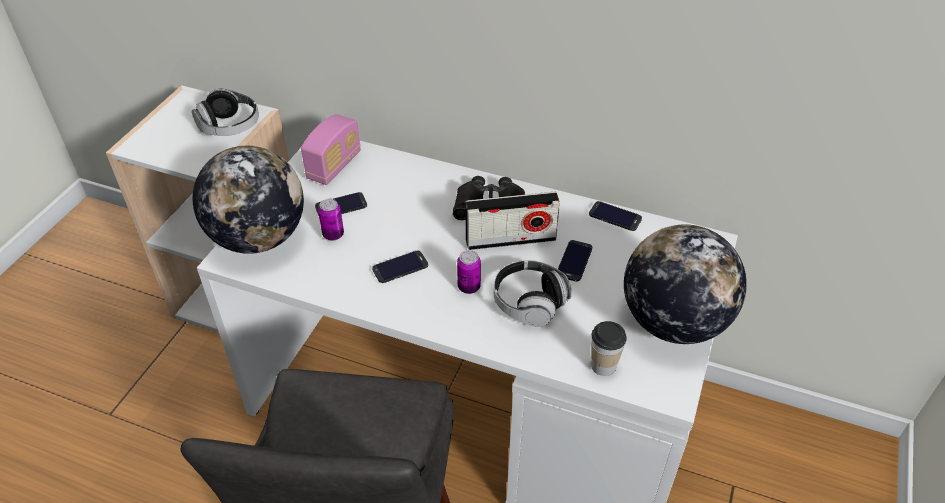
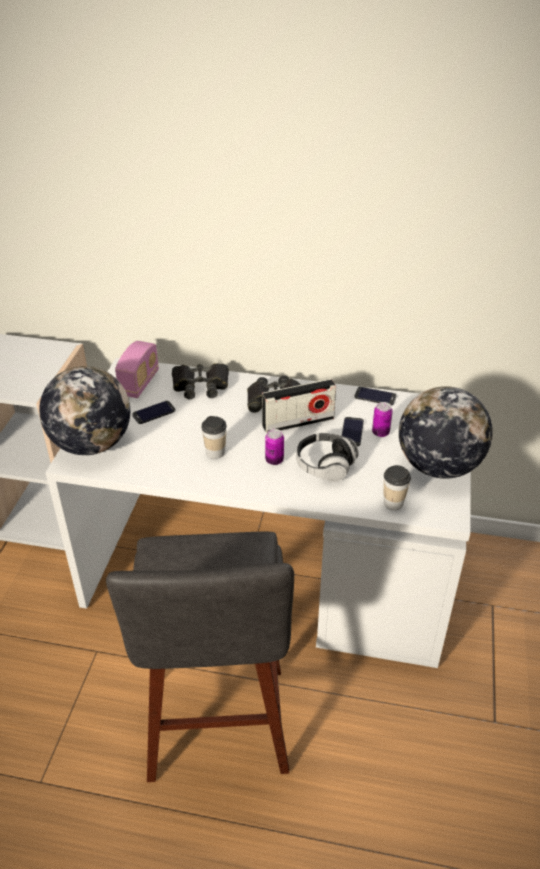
camera: 10 degrees left, 5 degrees down
headphones [192,88,259,136] -> none
can [318,199,344,241] -> can moved to [372,402,393,437]
phone [372,250,428,283] -> cup [201,416,227,459]
none -> black binoculars [172,363,229,399]

